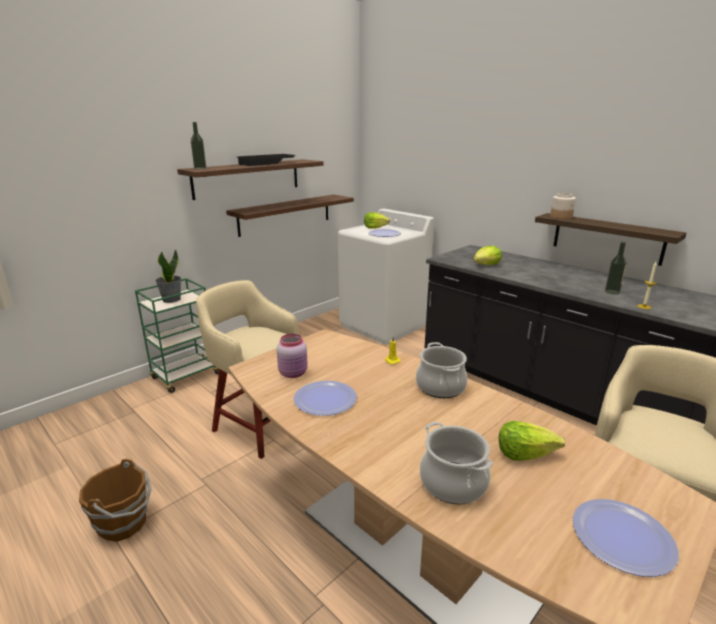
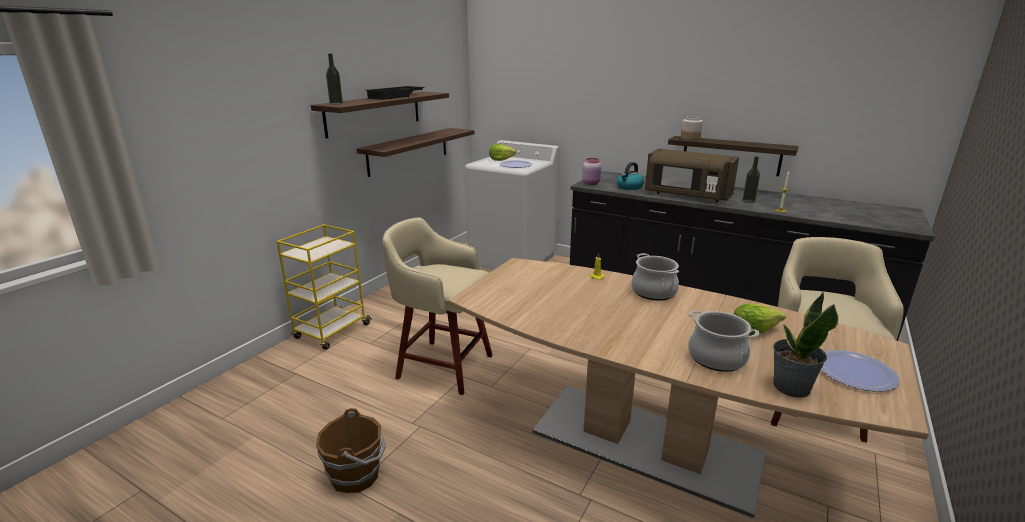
camera: 15 degrees left, 0 degrees up
green cart [135,278,219,393] -> yellow cart [276,224,372,350]
potted plant [155,249,181,303] -> potted plant moved to [773,293,838,398]
pink jar [277,334,308,378] -> pink jar moved to [582,158,601,185]
plate [294,381,357,416] -> none
lettuce [473,246,502,265] -> kettle [617,162,644,190]
none -> brown microwave [645,149,739,202]

